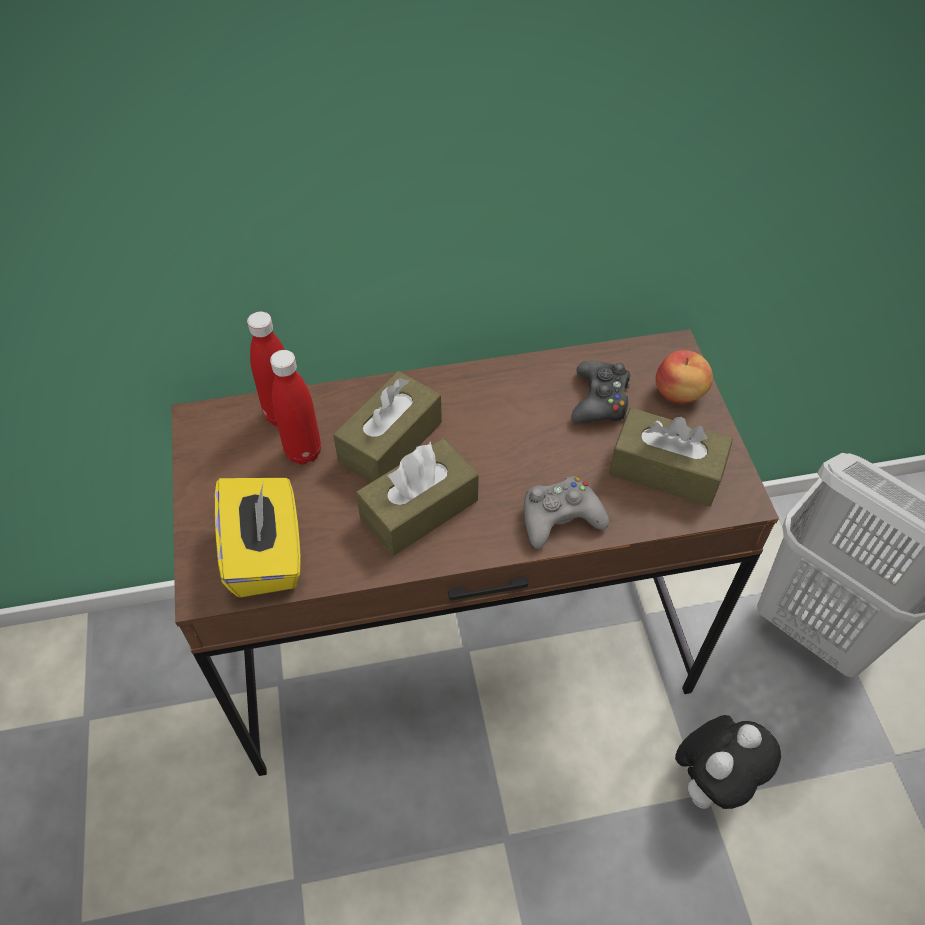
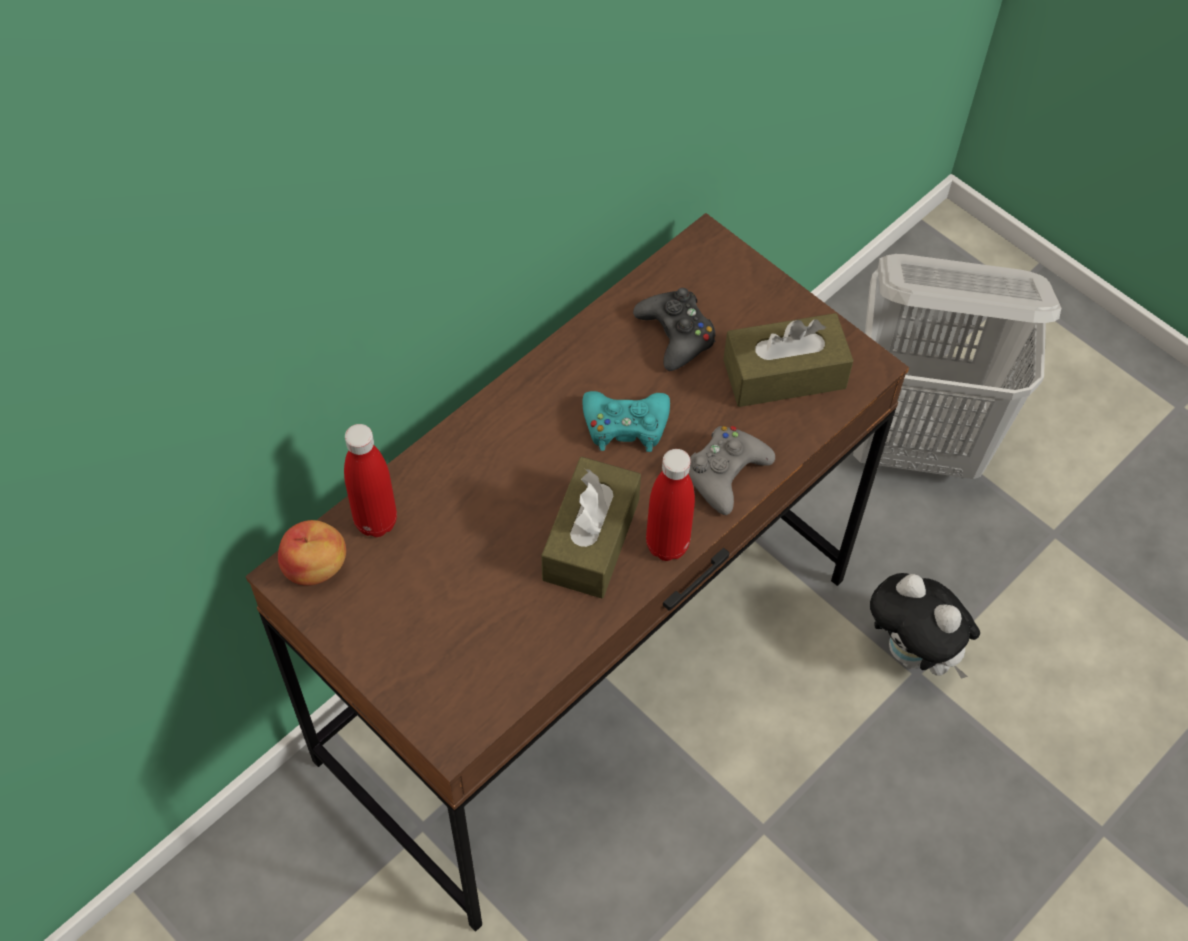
camera: 35 degrees left, 5 degrees up
yellow tissue box [215,478,301,598] -> none
red bottle [270,350,321,465] -> red bottle moved to [646,449,695,561]
brown tissue box [333,371,442,482] -> none
apple [655,350,713,404] -> apple moved to [278,520,346,586]
plush toy [675,715,781,809] -> plush toy turned 120 degrees clockwise [870,573,980,679]
none -> turquoise game controller [582,391,670,452]

